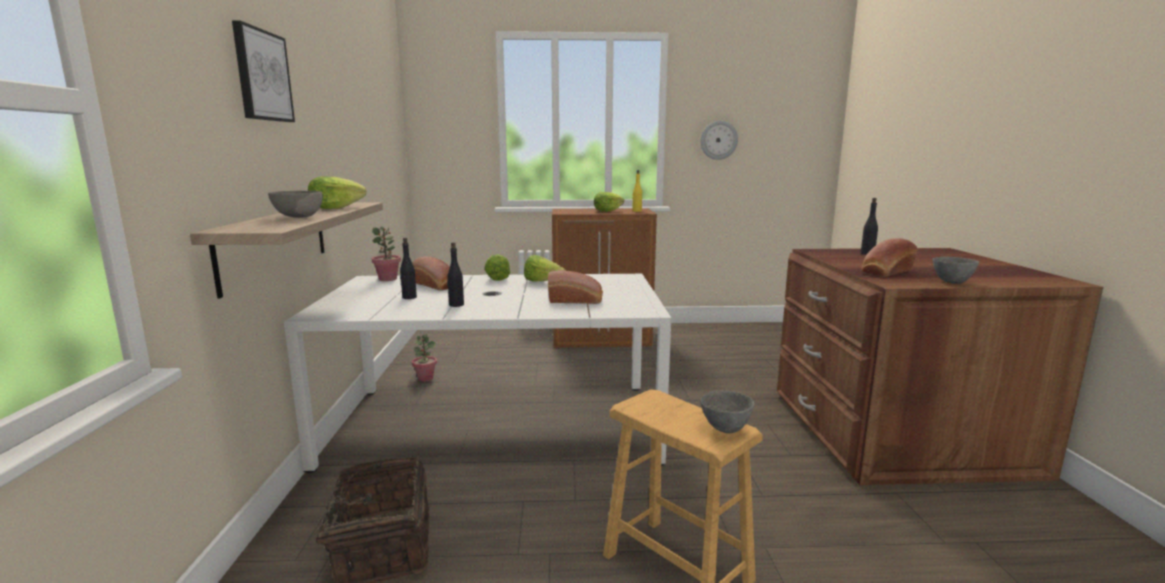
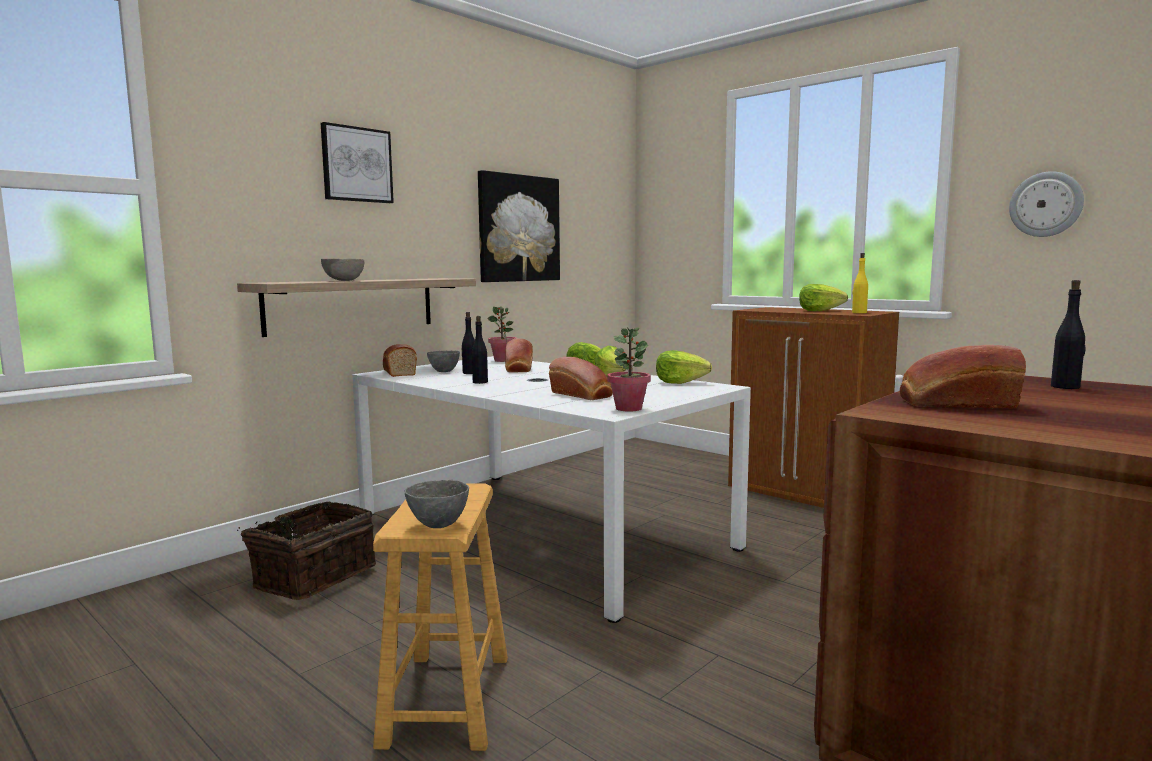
camera: 45 degrees right, 5 degrees down
lettuce [308,176,366,209] -> lettuce moved to [656,350,712,384]
potted plant [412,334,437,382] -> potted plant moved to [607,327,651,411]
grey bowl [933,256,979,284] -> grey bowl moved to [427,351,460,372]
none -> bread [383,344,417,377]
none -> picture [478,170,560,282]

